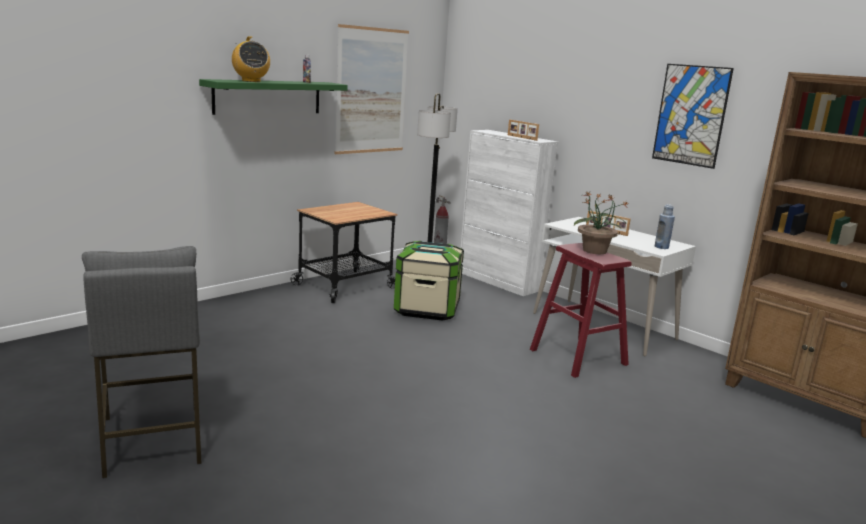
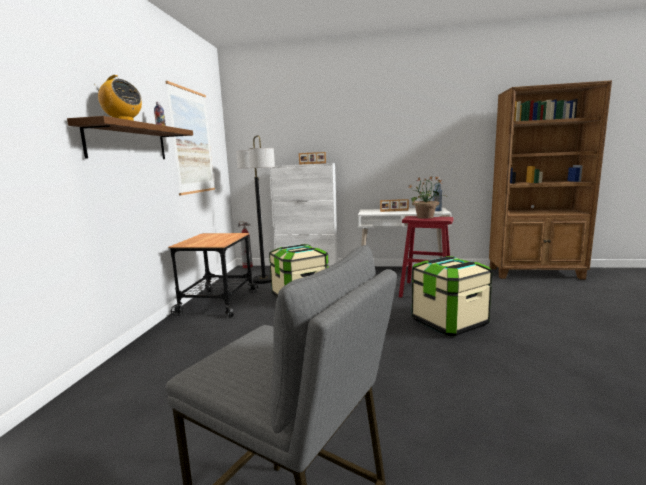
camera: 35 degrees left, 5 degrees down
green shelf [199,79,348,115] -> brown shelf [67,116,193,159]
picture [652,64,734,169] -> none
none -> storage box [412,256,492,336]

